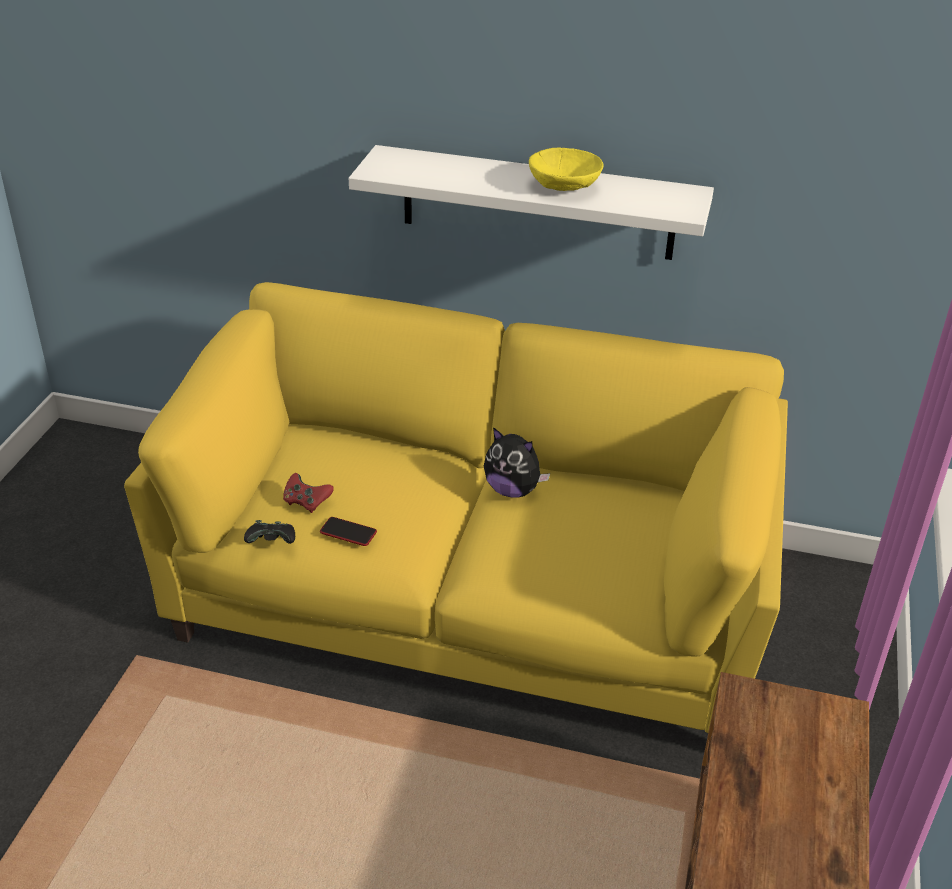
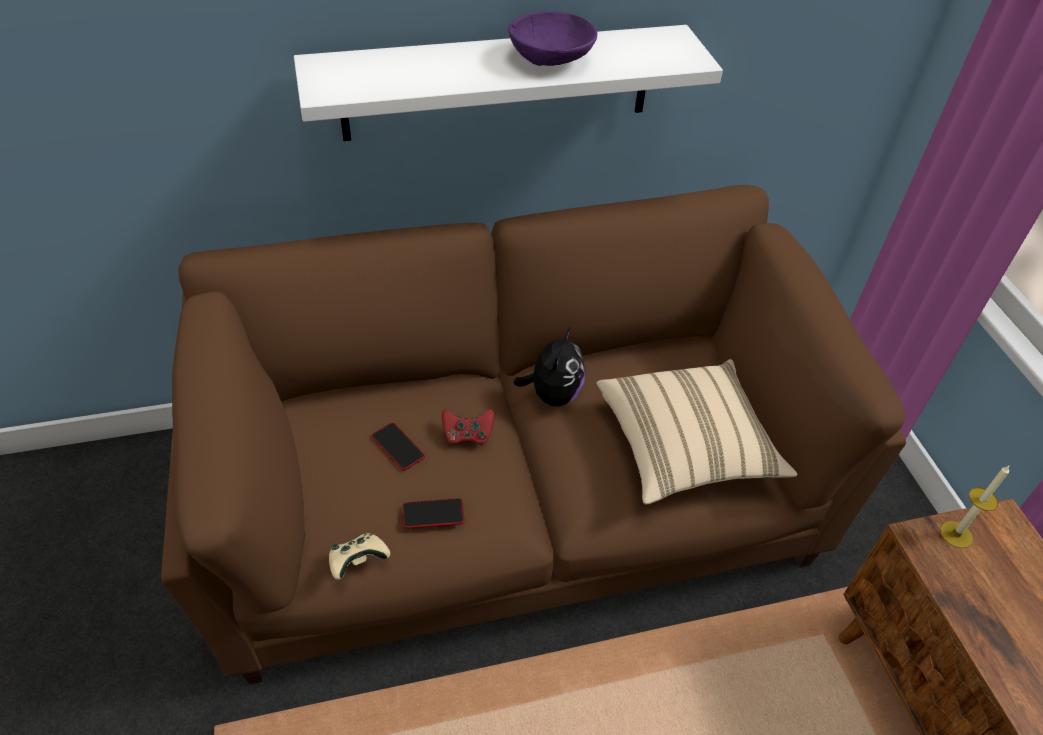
camera: 30 degrees left, 10 degrees up
yellow sofa [124,282,788,733] -> brown sofa [161,185,906,684]
black game controller [244,520,295,544] -> beige game controller [329,533,390,580]
red game controller [283,473,334,513] -> red game controller moved to [442,409,494,445]
plush toy [484,427,550,498] -> plush toy turned 75 degrees counterclockwise [513,326,585,406]
yellow bowl [529,148,604,191] -> purple bowl [508,11,598,66]
none -> phone [372,423,425,470]
none -> beige pillow [596,359,797,505]
none -> candle [940,465,1010,548]

